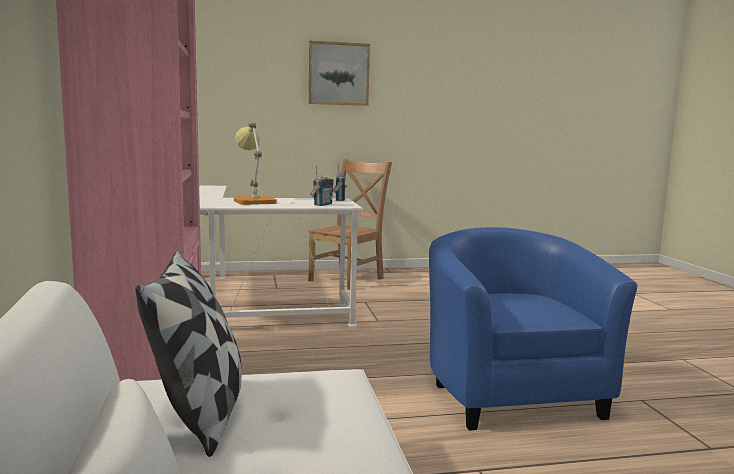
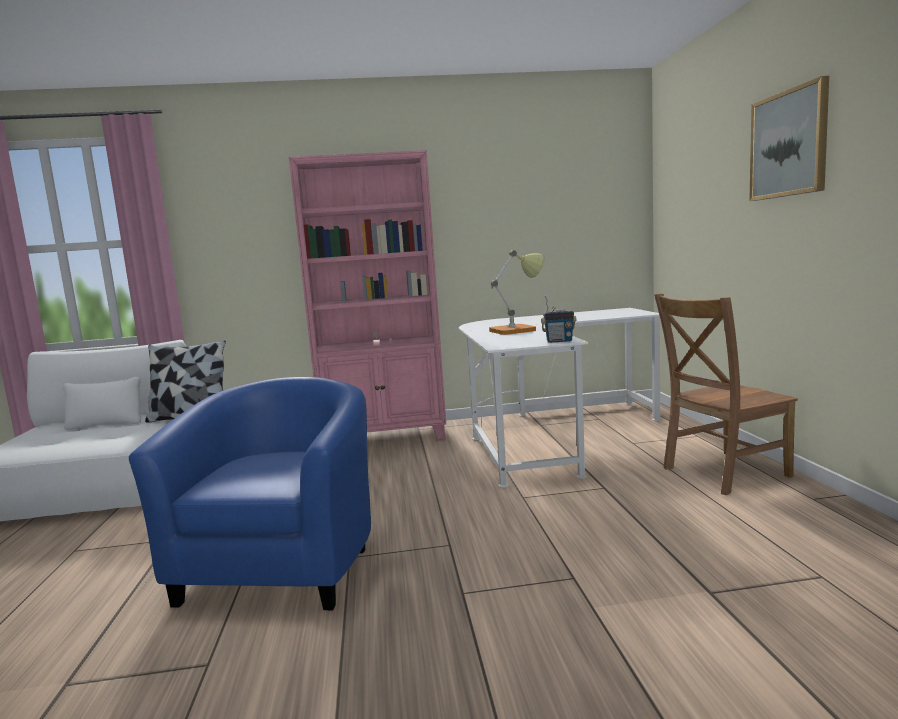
camera: 95 degrees right, 0 degrees up
brown chair [308,159,392,290] -> brown chair turned 120 degrees clockwise [654,294,798,495]
radio [310,165,334,206] -> none
blue armchair [429,227,638,431] -> blue armchair turned 75 degrees counterclockwise [129,377,371,611]

